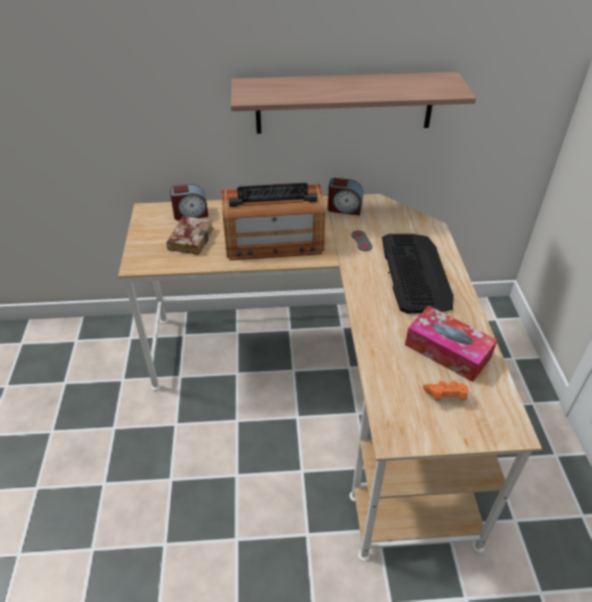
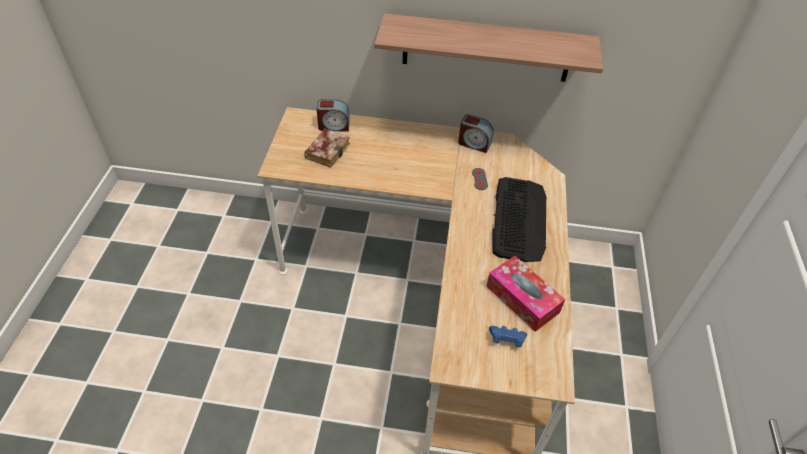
camera: 10 degrees right, 5 degrees up
radio [222,183,325,260] -> none
orange game controller [423,380,469,401] -> blue game controller [489,326,527,347]

